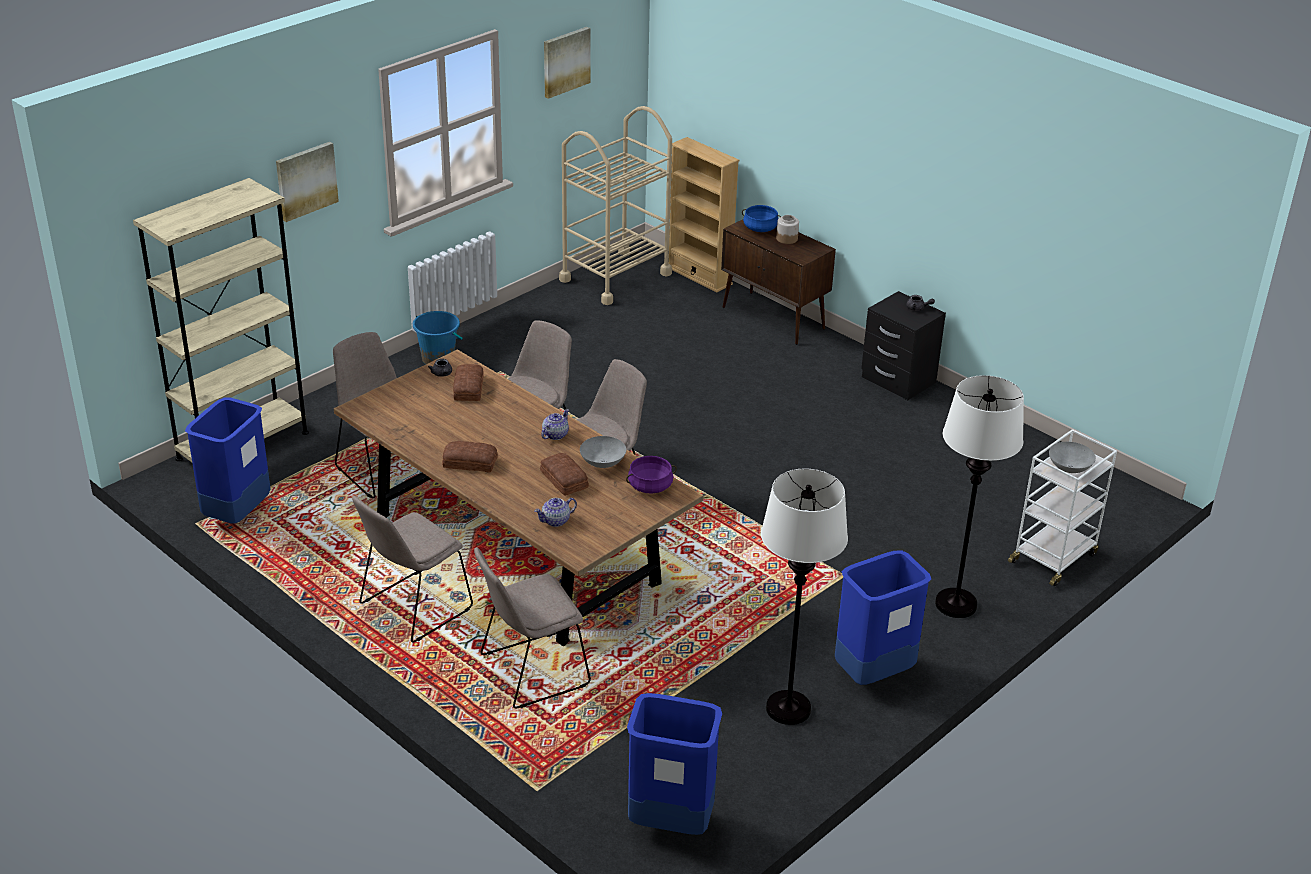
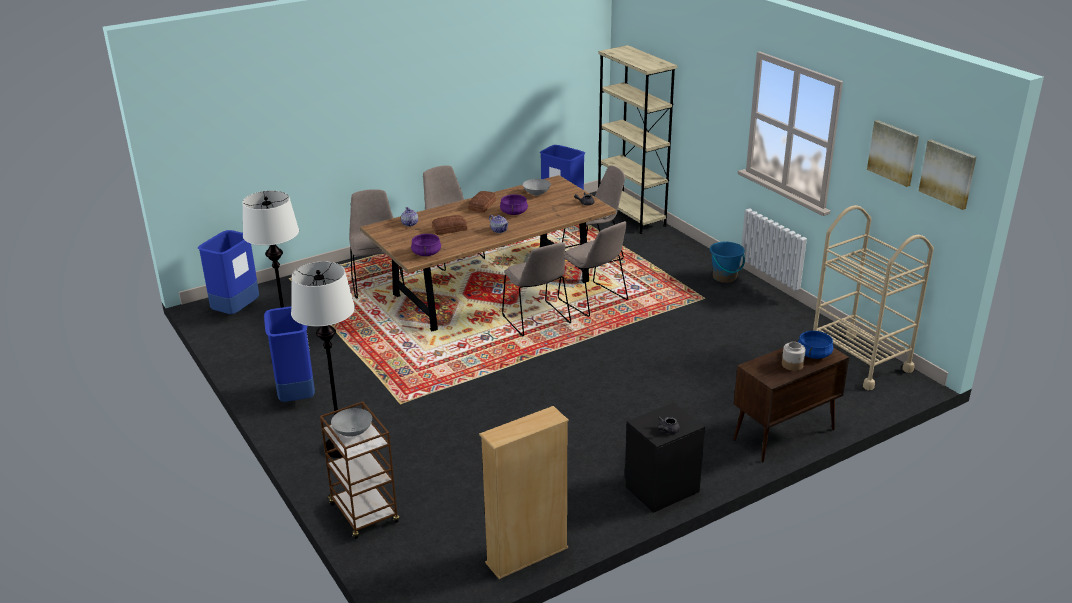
camera: 105 degrees right, 5 degrees down
picture [276,142,339,222] -> picture moved to [919,140,976,210]
bread [453,364,484,401] -> none
grey bowl [580,436,626,468] -> grey bowl moved to [523,179,551,196]
beige bookcase [669,137,740,292] -> beige bookcase moved to [479,406,569,579]
white cart [1008,429,1117,586] -> brown cart [320,401,400,539]
none -> purple cooking pot [500,194,528,215]

